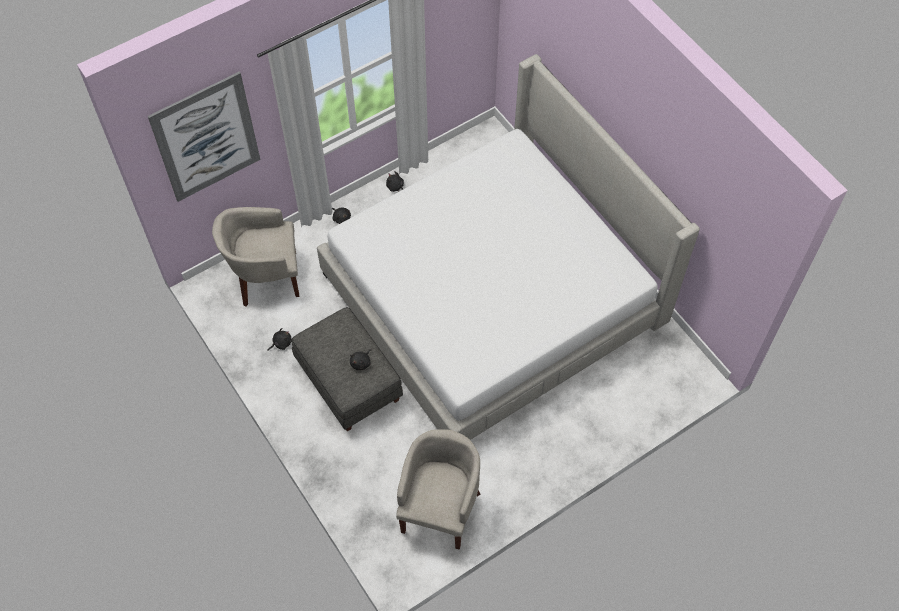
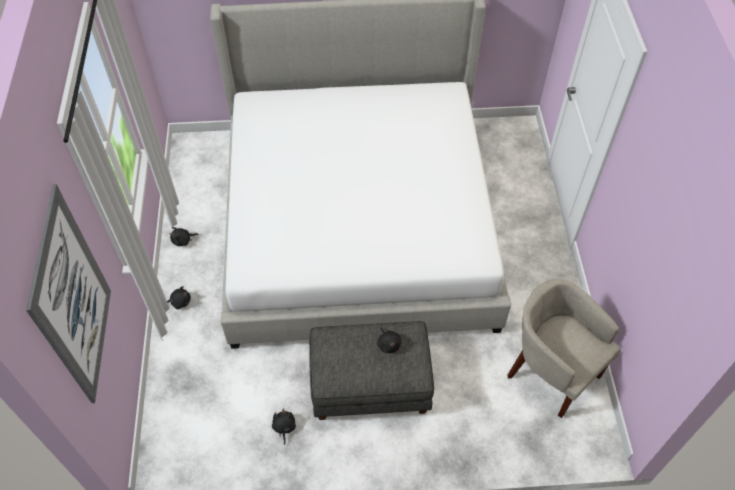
camera: 60 degrees left, 5 degrees down
beige armchair [212,207,299,307] -> none

